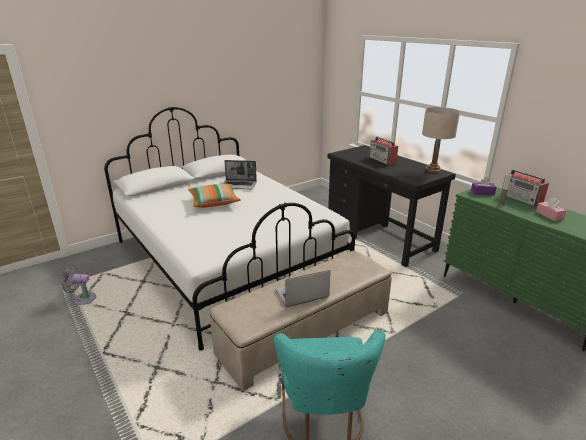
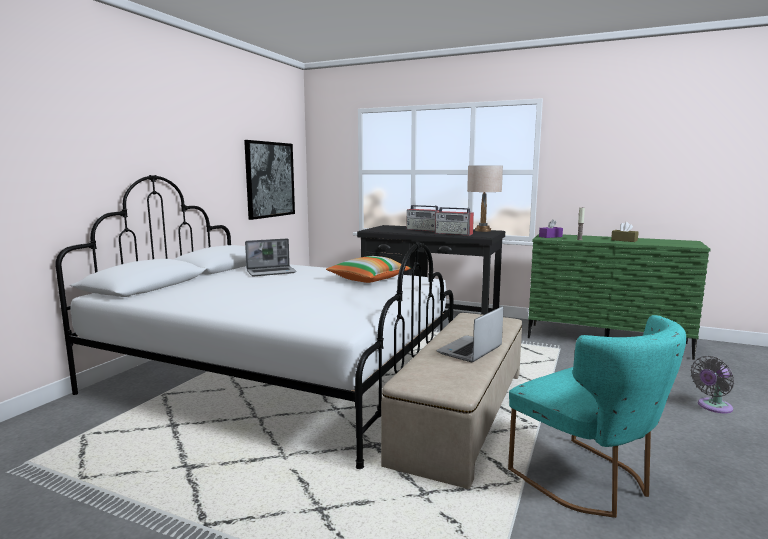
camera: 30 degrees left, 15 degrees down
grey fan [60,265,96,305] -> grey fan moved to [690,356,735,414]
pillow [188,184,241,208] -> pillow moved to [326,256,411,283]
radio [501,169,549,207] -> radio moved to [435,207,474,236]
pink tissue box [536,197,567,221] -> brown tissue box [611,222,639,242]
none -> picture [244,140,295,220]

